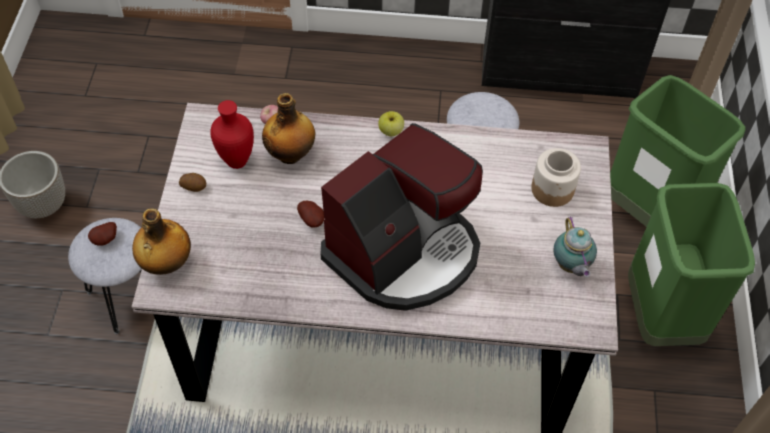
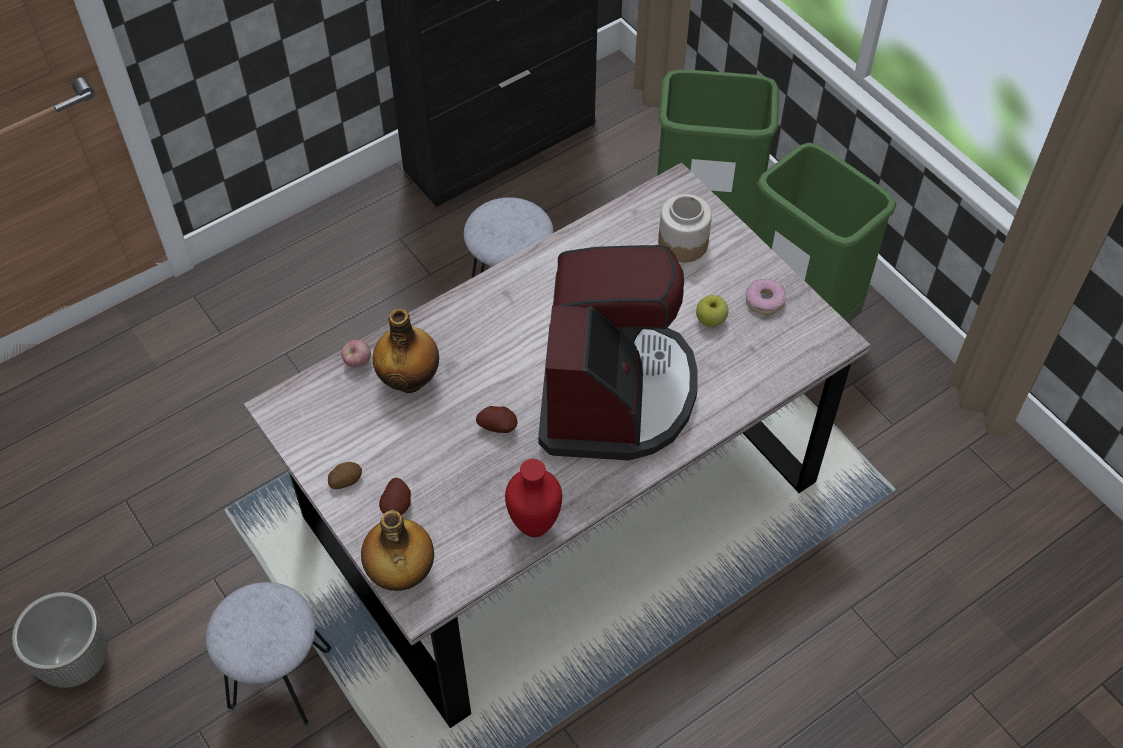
camera: 40 degrees left, 0 degrees up
potato [88,222,117,246] -> potato moved to [379,478,411,515]
red vase [210,100,254,169] -> red vase moved to [505,459,562,537]
apple [378,111,404,136] -> apple moved to [696,295,729,326]
teapot [554,217,597,277] -> donut [746,279,786,314]

